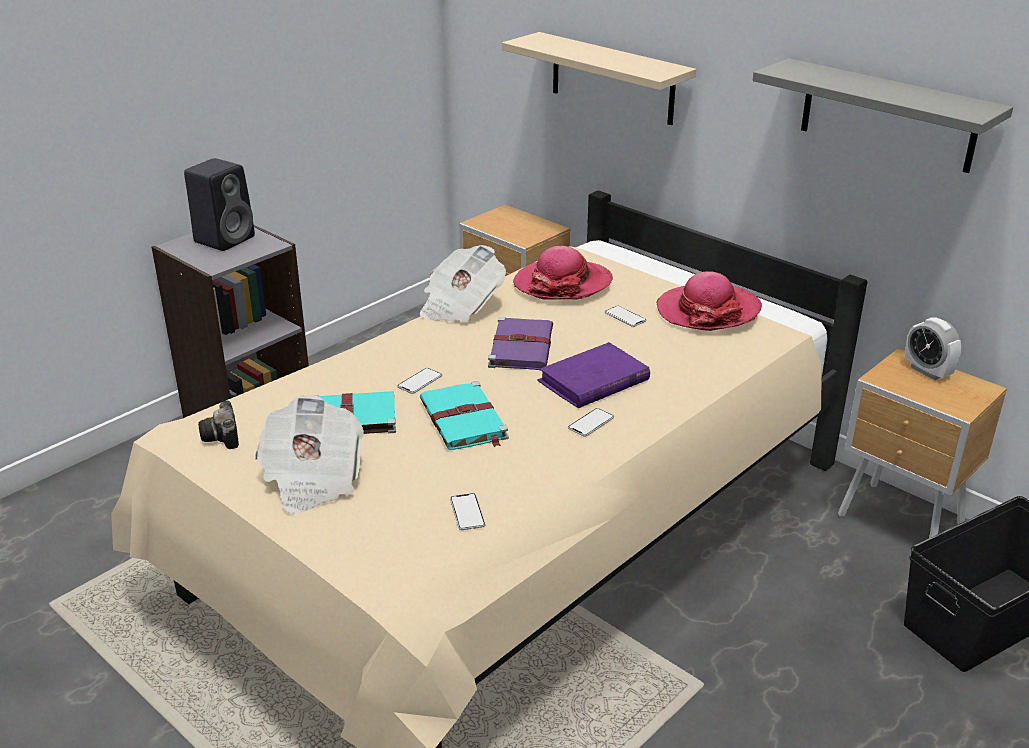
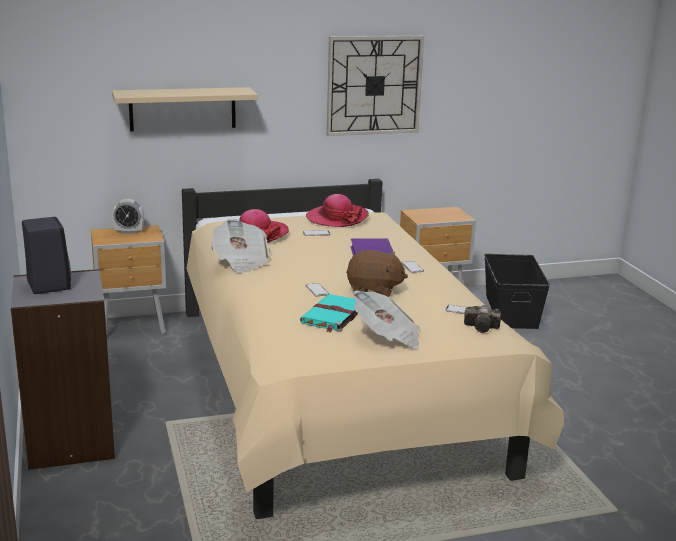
camera: 60 degrees left, 10 degrees down
camera [198,401,239,449] -> camera moved to [464,305,501,333]
turquoise book [420,381,509,450] -> brown plush toy [346,250,408,297]
purple book [488,317,553,370] -> none
grey shelf [753,58,1013,173] -> wall clock [327,36,424,136]
alarm clock [905,317,961,380] -> alarm clock moved to [112,199,144,234]

